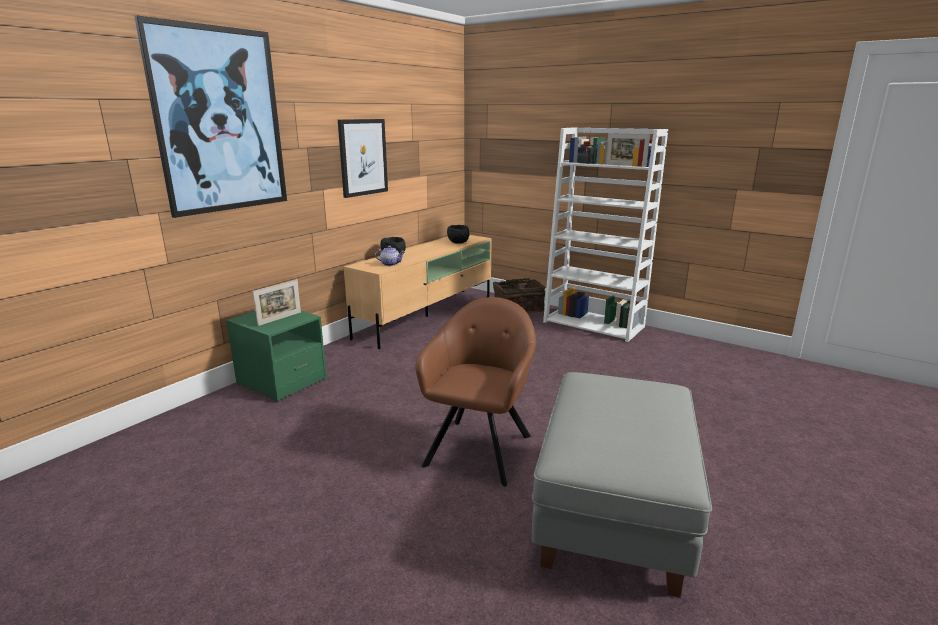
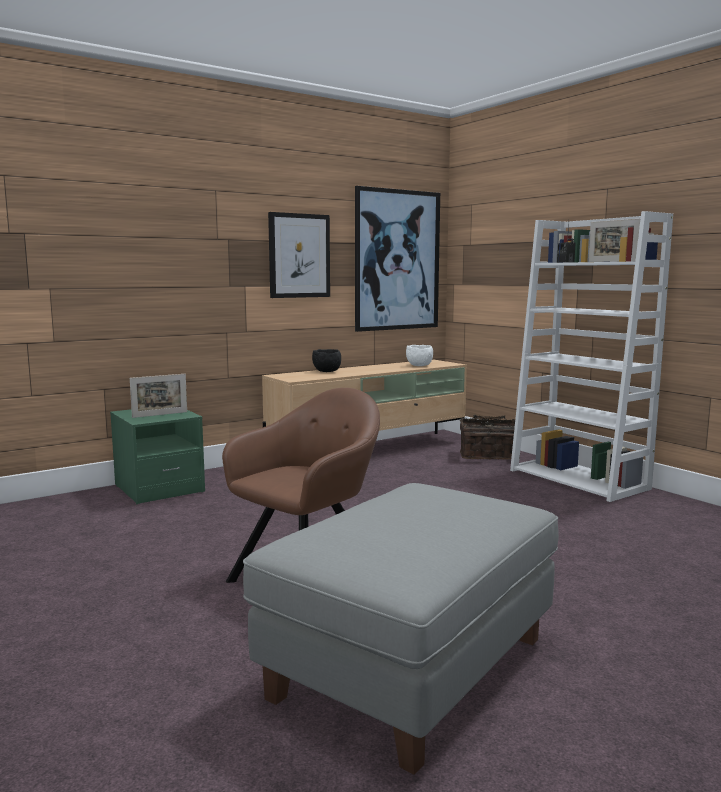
camera: 20 degrees right, 10 degrees down
picture [134,15,287,218] -> picture moved to [355,186,440,332]
teapot [375,246,405,266] -> none
black bowl [447,225,469,244] -> white bowl [406,345,433,366]

